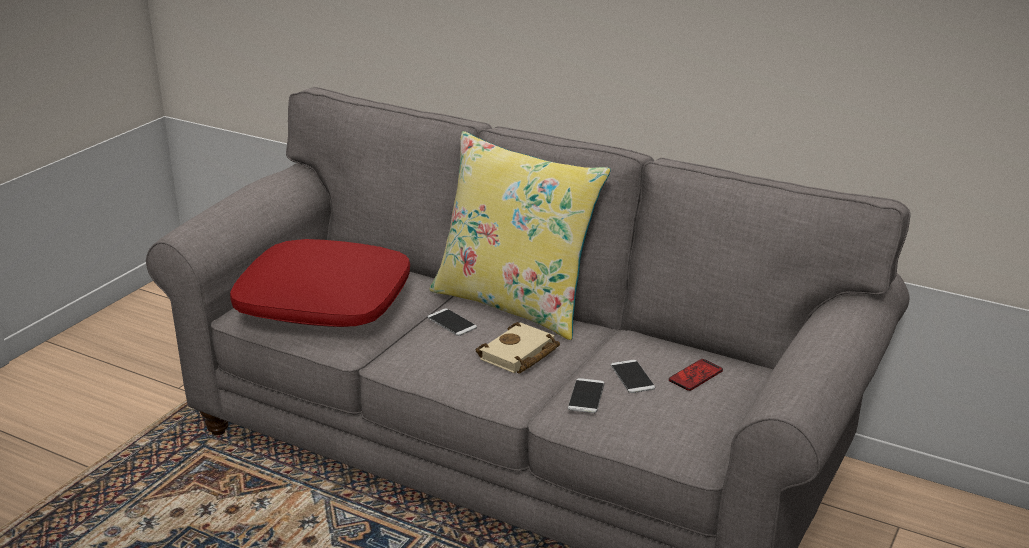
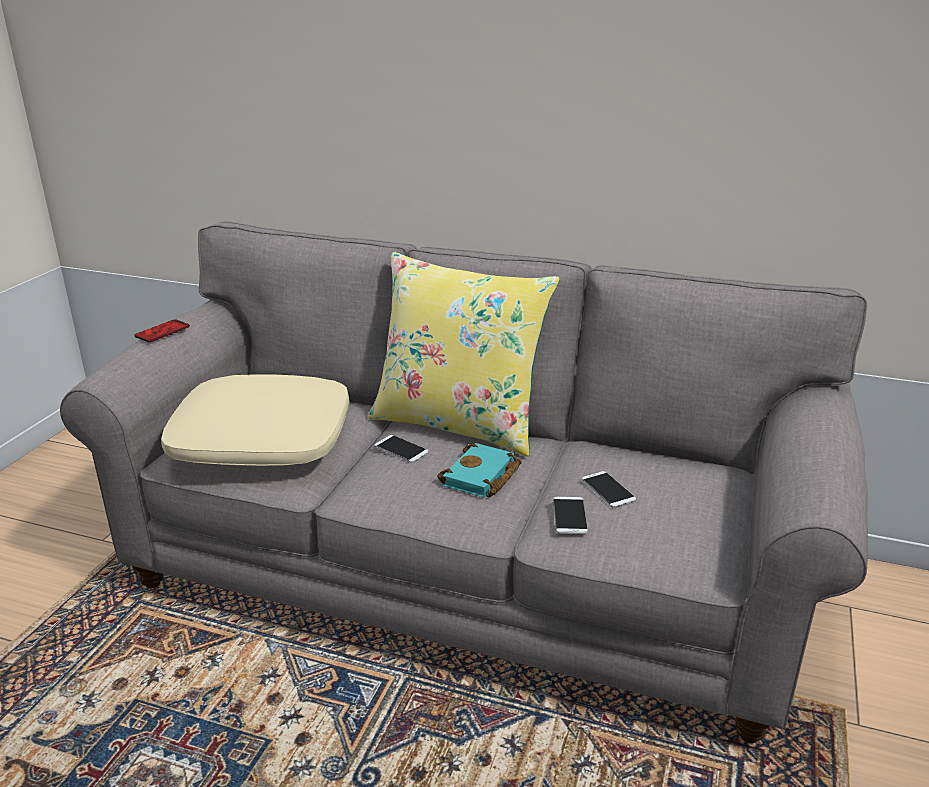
camera: 10 degrees left, 0 degrees up
red pillow [230,239,410,327] -> beige pillow [161,374,349,466]
beige book [476,322,560,374] -> turquoise book [437,443,522,498]
phone [669,359,723,391] -> phone moved to [134,319,190,342]

